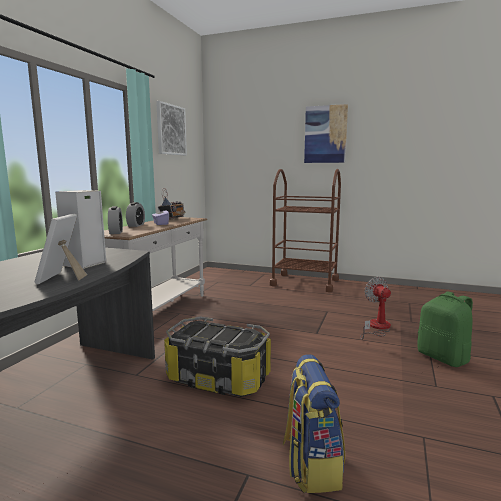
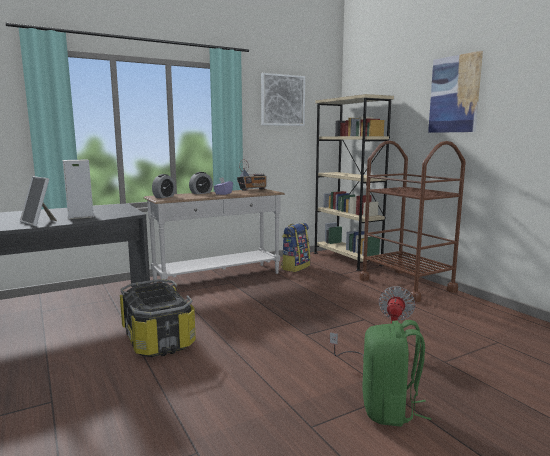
camera: 40 degrees right, 0 degrees up
picture frame [35,214,87,284] -> picture frame turned 90 degrees counterclockwise [20,176,57,226]
backpack [283,354,345,493] -> backpack moved to [281,223,311,272]
none -> beige bookcase [314,94,394,271]

